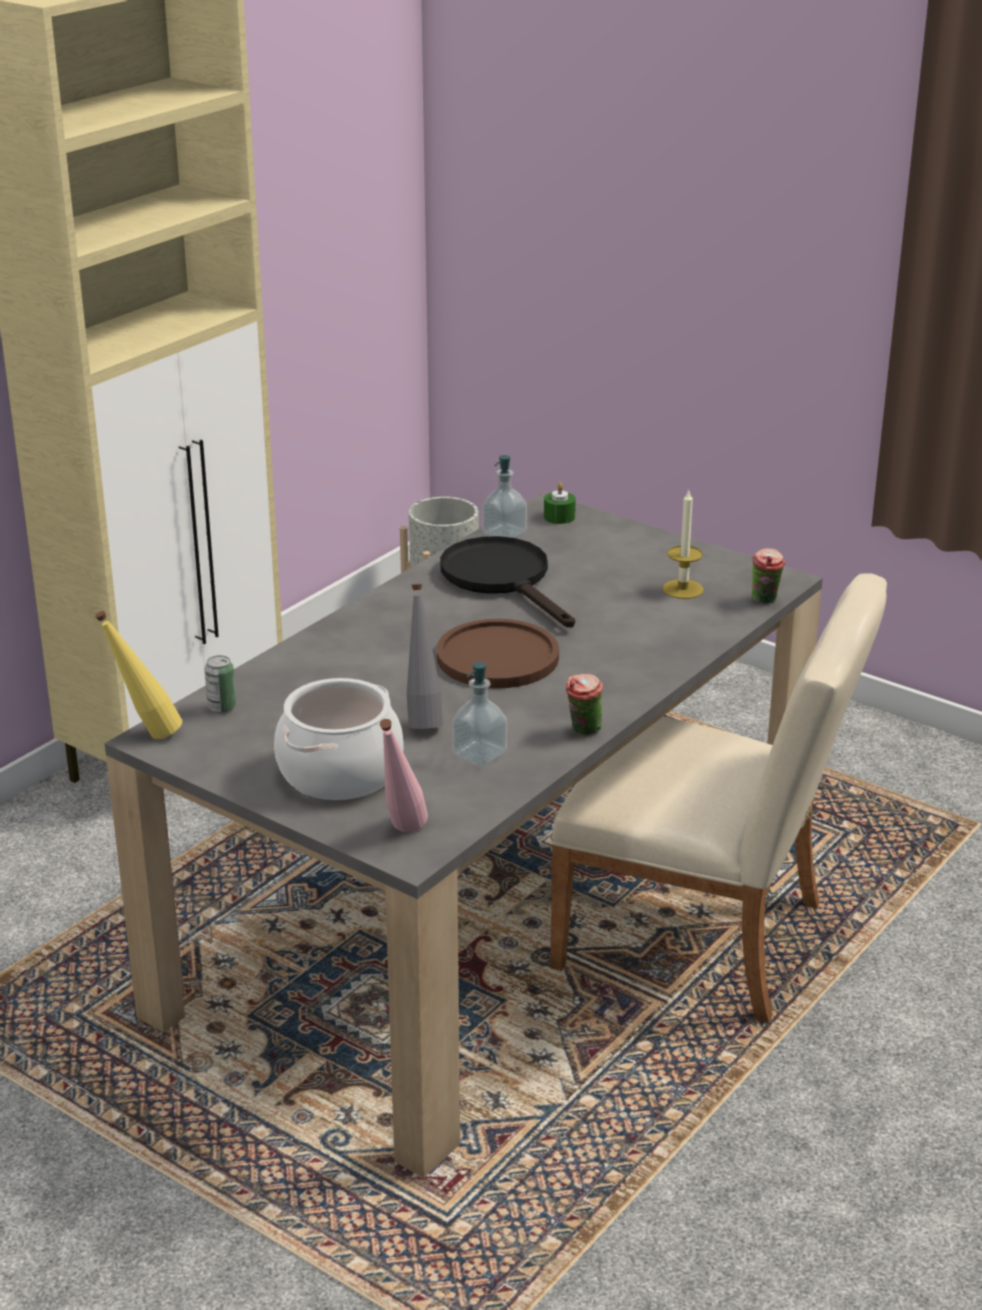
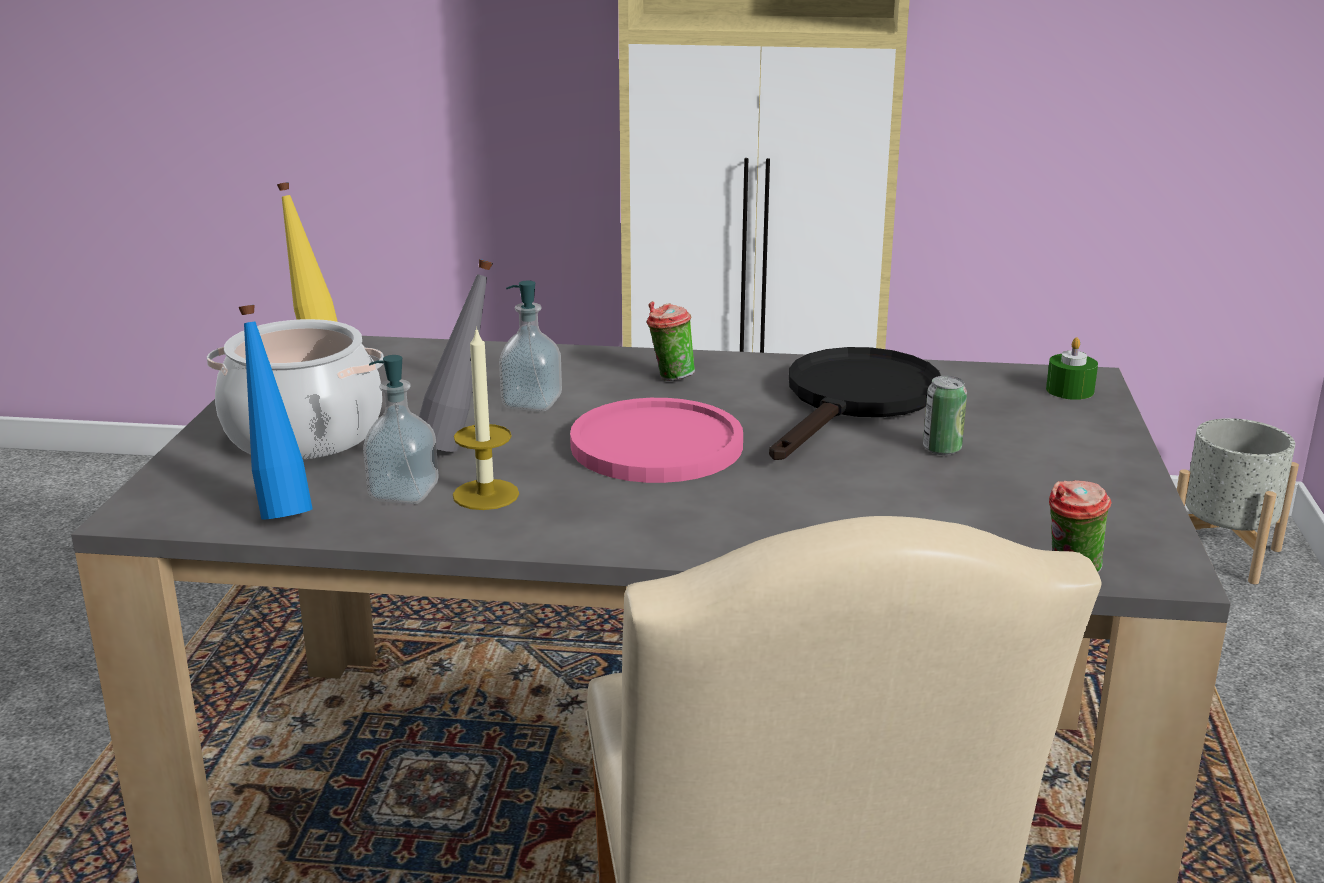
camera: 60 degrees right, 5 degrees down
can [204,655,236,713] -> can moved to [923,376,967,455]
pink bottle [380,719,428,832] -> none
brown plate [437,619,559,688] -> pink plate [570,398,743,483]
soap dispenser [482,455,527,538] -> soap dispenser moved to [499,280,562,412]
cup [566,674,603,736] -> cup moved to [647,301,695,381]
candle [663,489,704,599] -> candle moved to [453,326,519,510]
none -> blue bottle [238,305,312,519]

